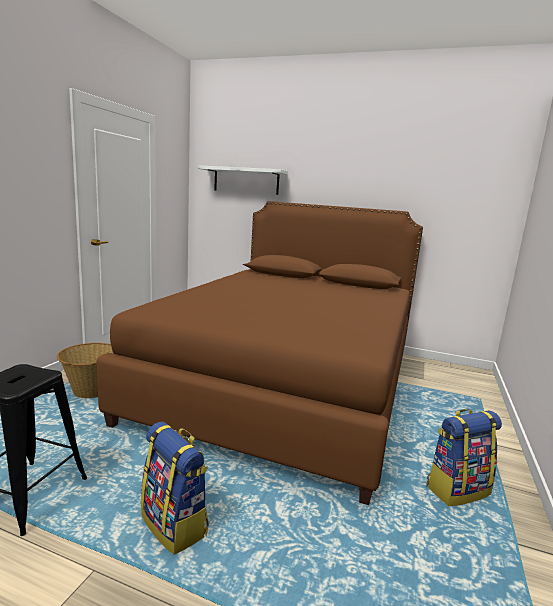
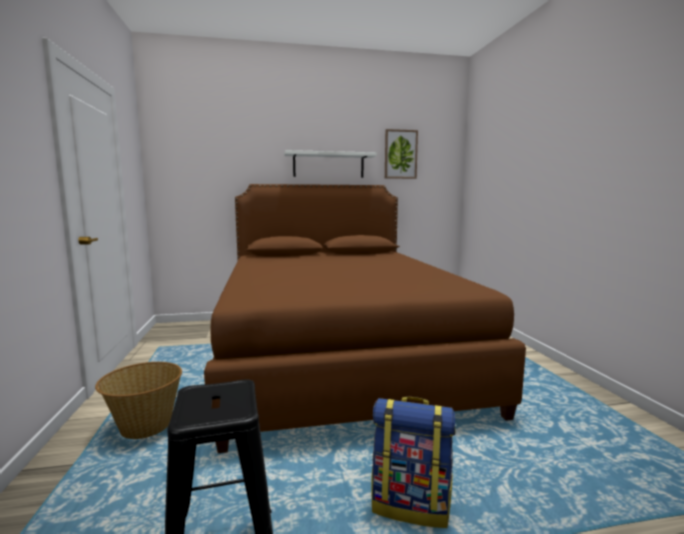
camera: 30 degrees left, 5 degrees down
white shelf [198,165,288,195] -> white shelf moved to [284,150,377,178]
backpack [427,409,502,506] -> none
none -> picture [385,129,418,179]

